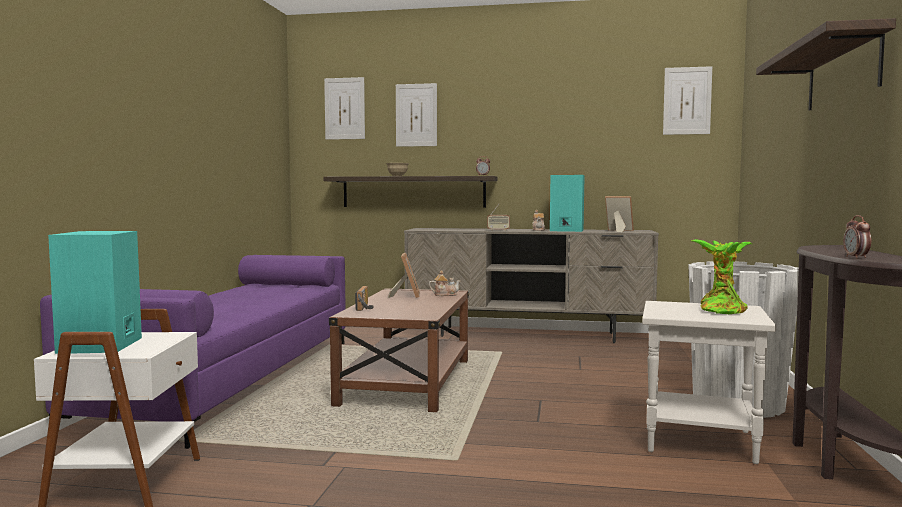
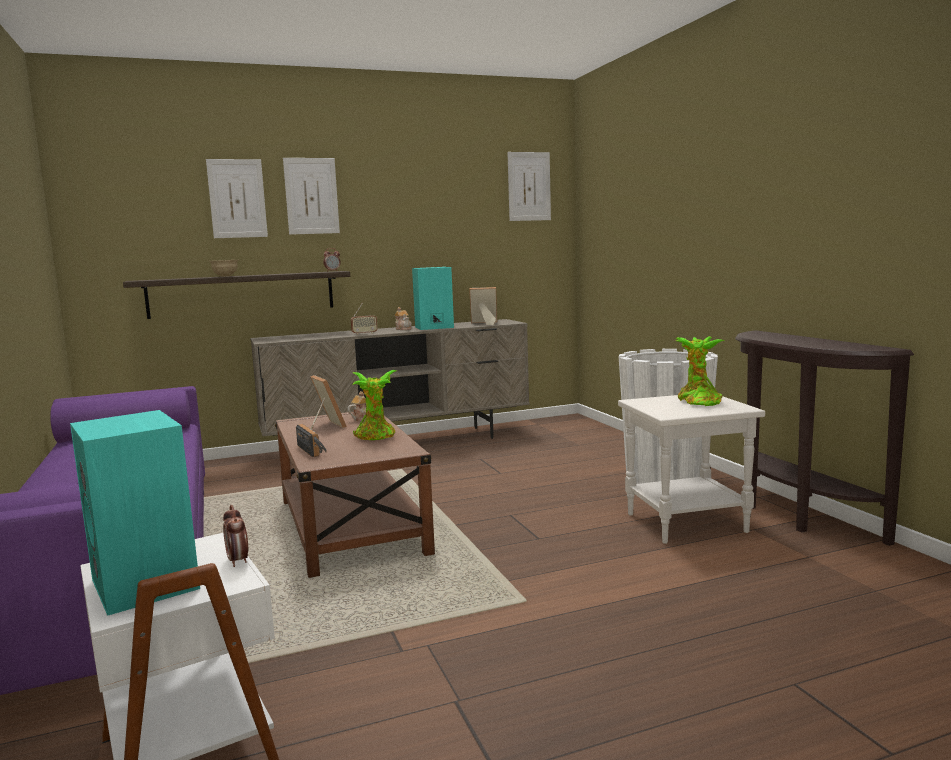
camera: 30 degrees left, 5 degrees up
picture [324,77,365,140] -> picture moved to [283,158,340,235]
shelf [756,18,896,111] -> none
alarm clock [843,215,871,259] -> alarm clock moved to [223,505,248,567]
none -> potted plant [353,370,397,440]

